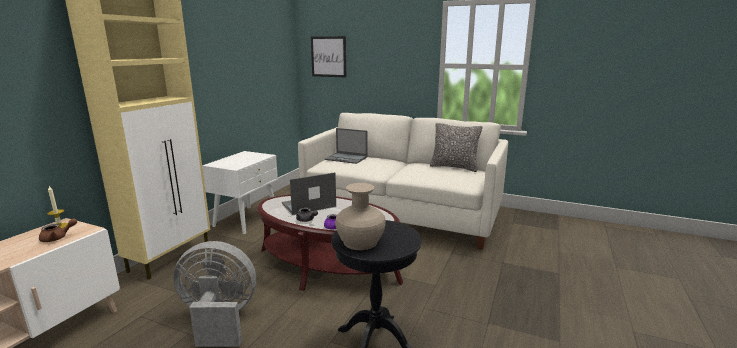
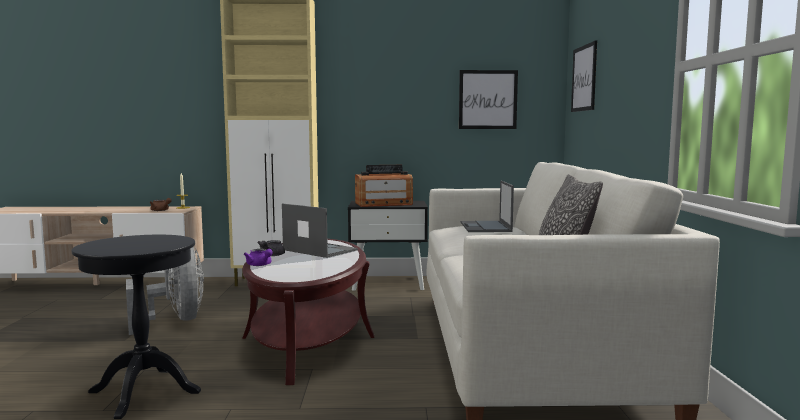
camera: 65 degrees right, 10 degrees down
white nightstand [202,151,278,234] -> black nightstand [348,201,428,291]
beige vase [335,183,386,250] -> none
none -> radio [355,165,413,207]
none -> picture [459,70,518,129]

